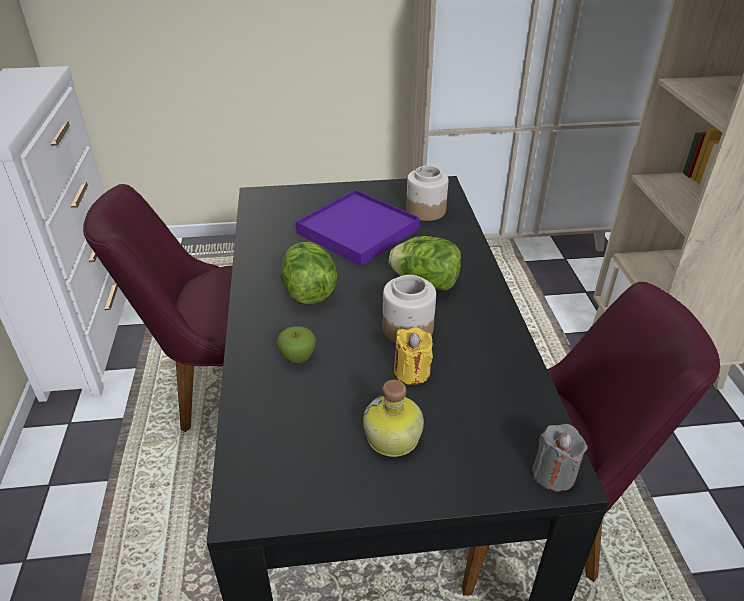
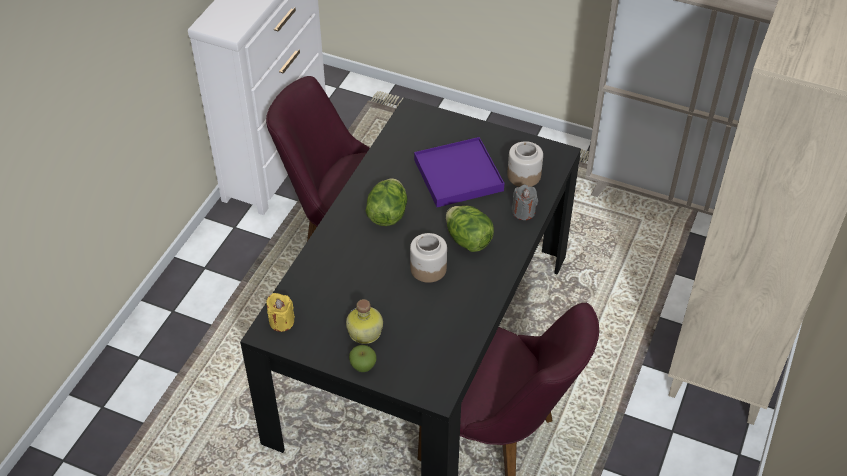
camera: 30 degrees right, 10 degrees up
apple [276,326,316,363] -> apple moved to [349,345,377,372]
yellow candle [394,327,433,385] -> yellow candle moved to [266,293,295,332]
grey candle [533,424,588,492] -> grey candle moved to [512,185,538,220]

